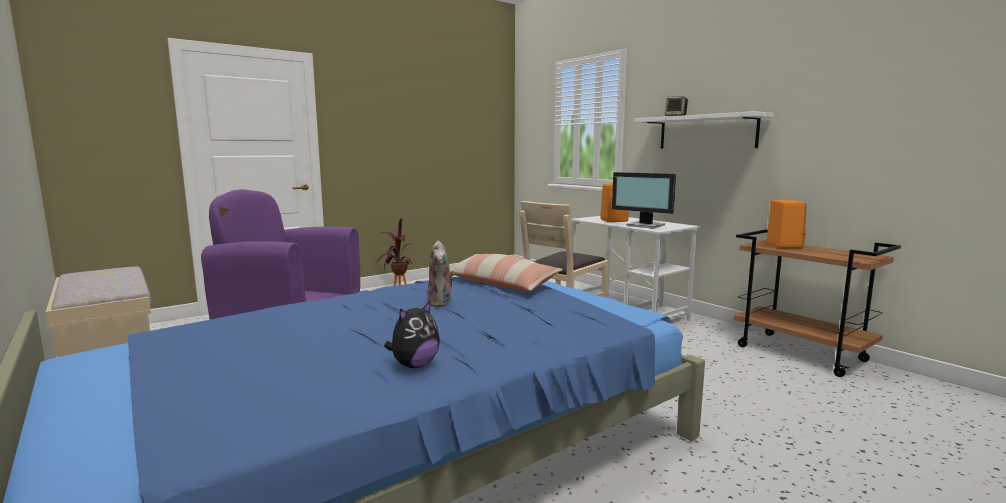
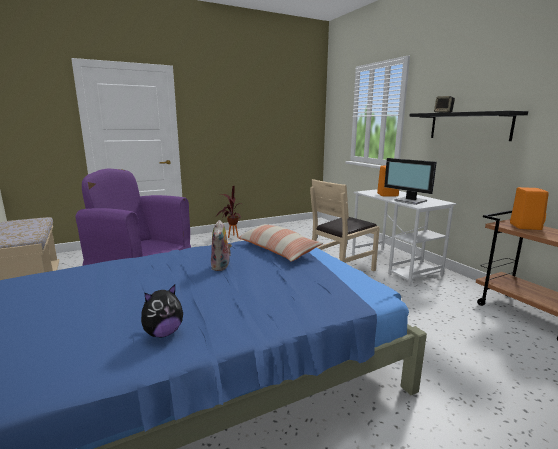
camera: 10 degrees right, 5 degrees up
white shelf [634,111,774,148] -> black shelf [409,111,528,141]

